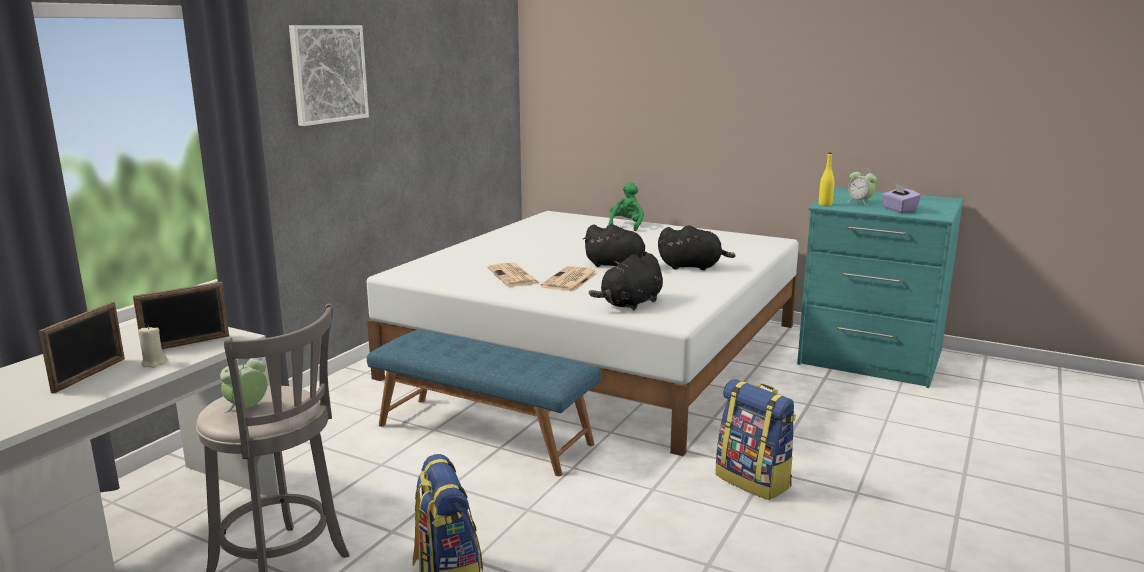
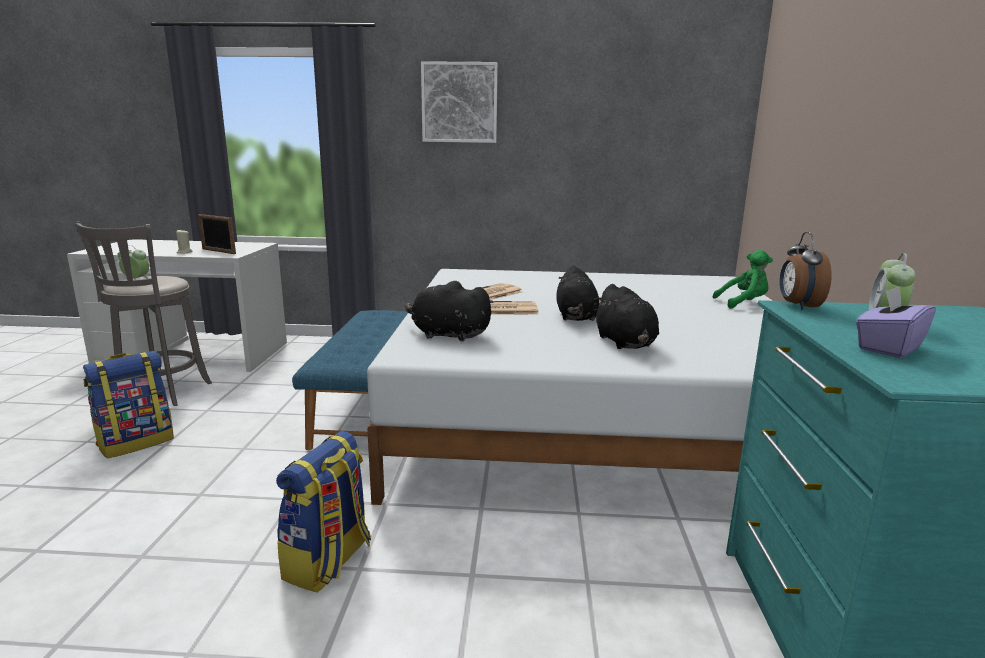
camera: 65 degrees right, 0 degrees up
picture frame [38,302,125,394] -> none
yellow bottle [819,153,834,206] -> alarm clock [780,232,832,310]

